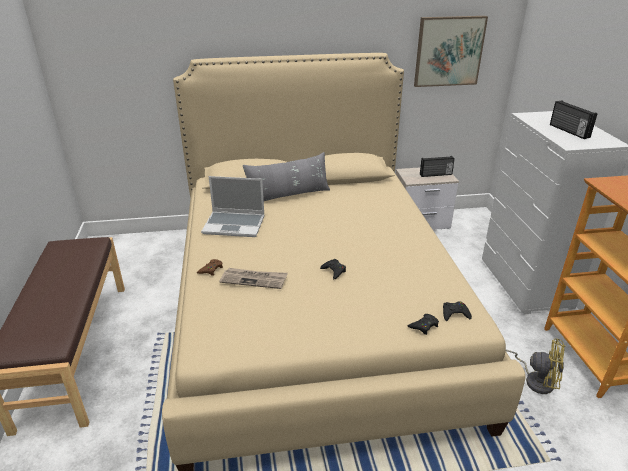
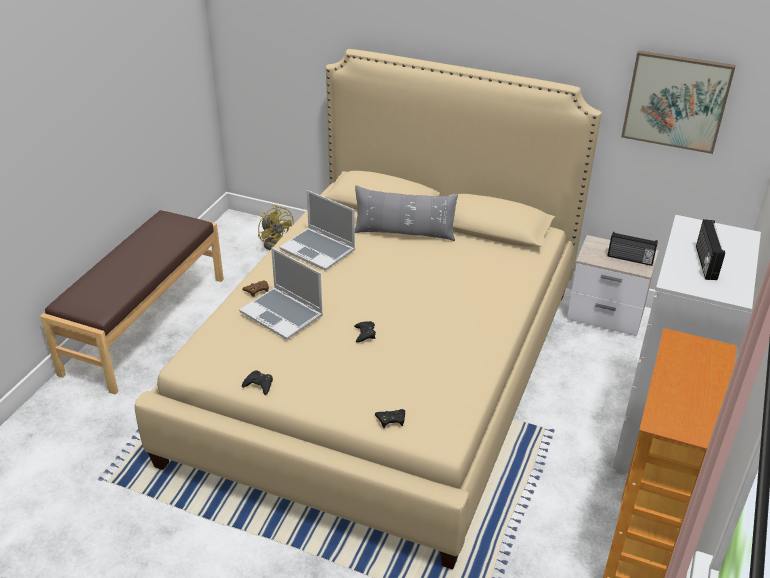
camera: 30 degrees right, 5 degrees up
newspaper [219,268,288,289] -> laptop [239,247,323,340]
black game controller [443,301,472,321] -> black game controller moved to [242,370,273,395]
yellow fan [506,338,565,394] -> yellow fan moved to [258,205,294,250]

